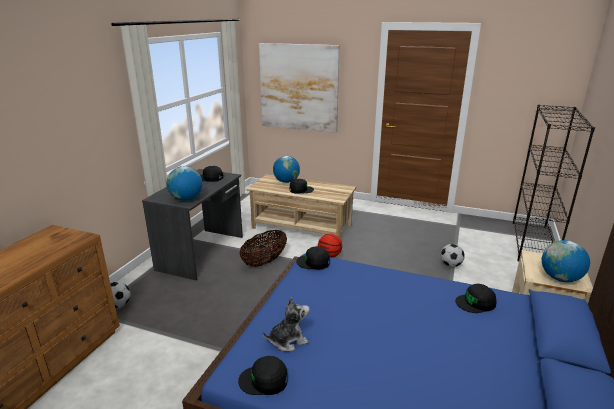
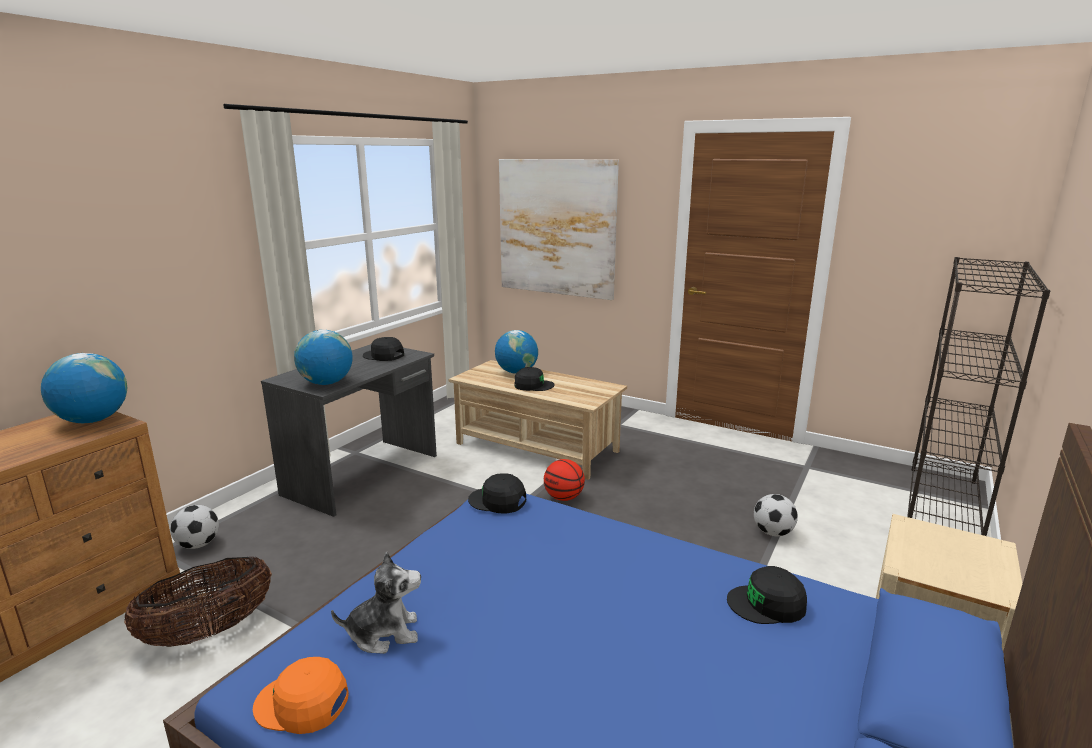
camera: 10 degrees right, 5 degrees down
black cap [238,356,288,395] -> orange cap [253,657,349,734]
basket [240,230,287,267] -> basket moved to [124,556,272,647]
globe [542,240,590,282] -> globe moved to [41,353,127,423]

